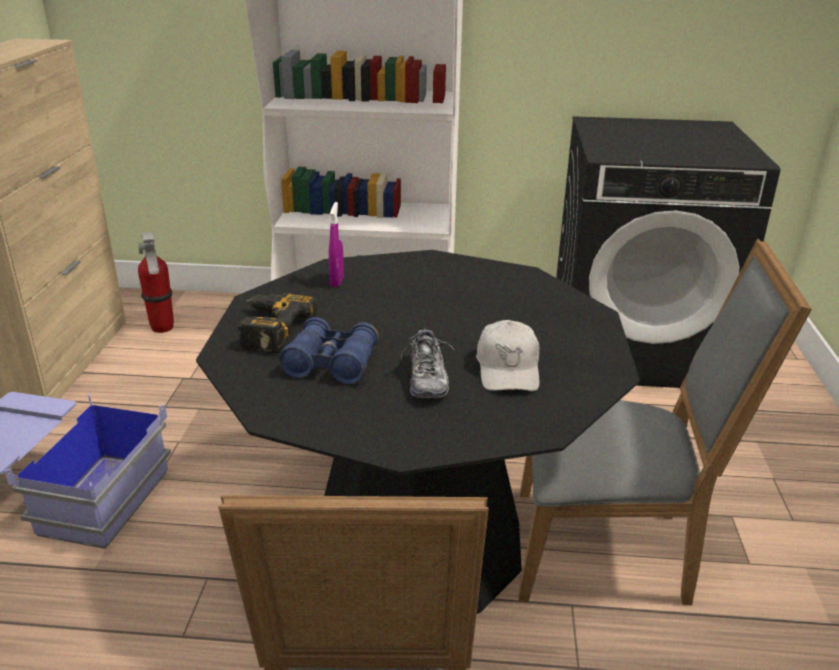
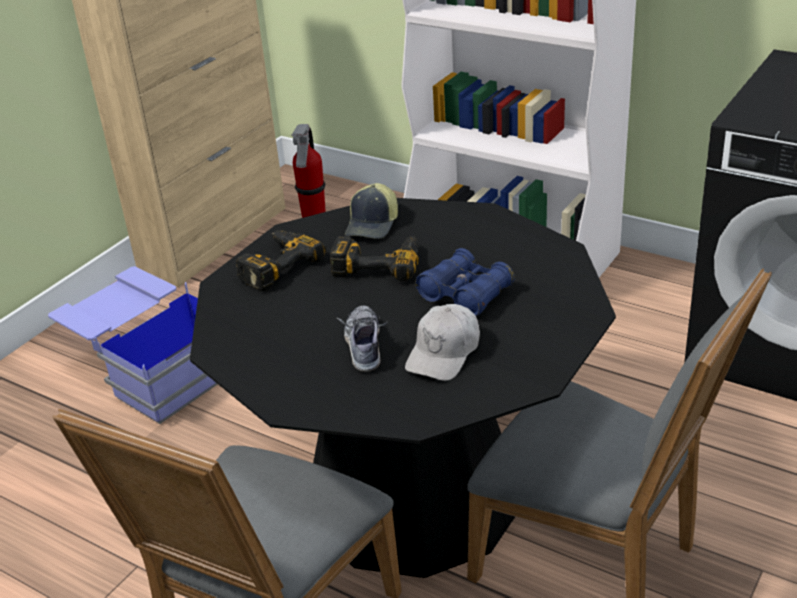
camera: 30 degrees right, 5 degrees up
blue binoculars [278,317,379,384] -> blue binoculars moved to [415,248,515,316]
purple spray bottle [329,202,344,287] -> cap [345,183,398,239]
shoe [401,330,454,398] -> shoe turned 150 degrees clockwise [337,305,387,372]
none -> power drill [330,236,419,282]

